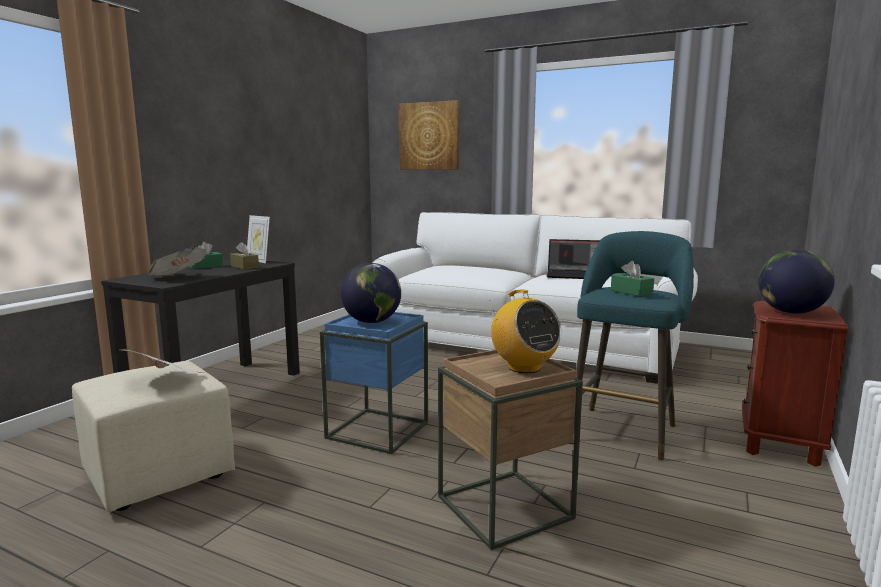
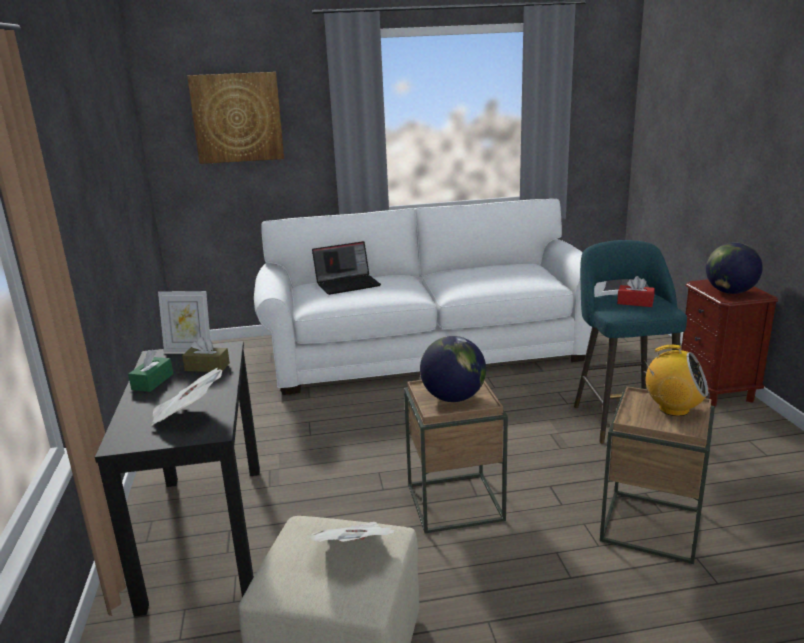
camera: 35 degrees left, 10 degrees up
blue side table [320,312,428,454] -> brown side table [404,380,508,534]
laptop [547,239,600,279] -> laptop moved to [312,241,381,295]
green tissue box [611,261,654,296] -> red tissue box [617,276,655,307]

